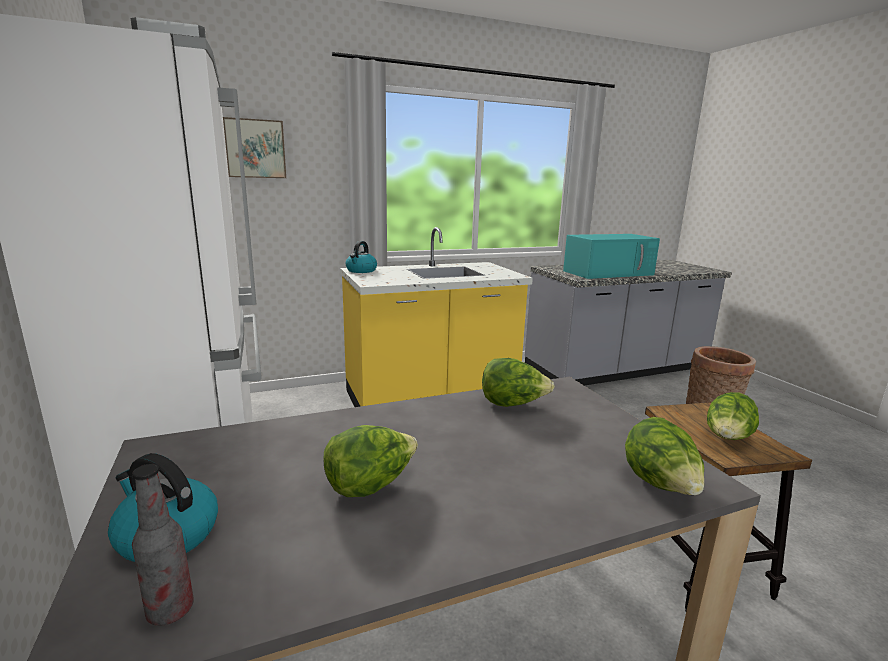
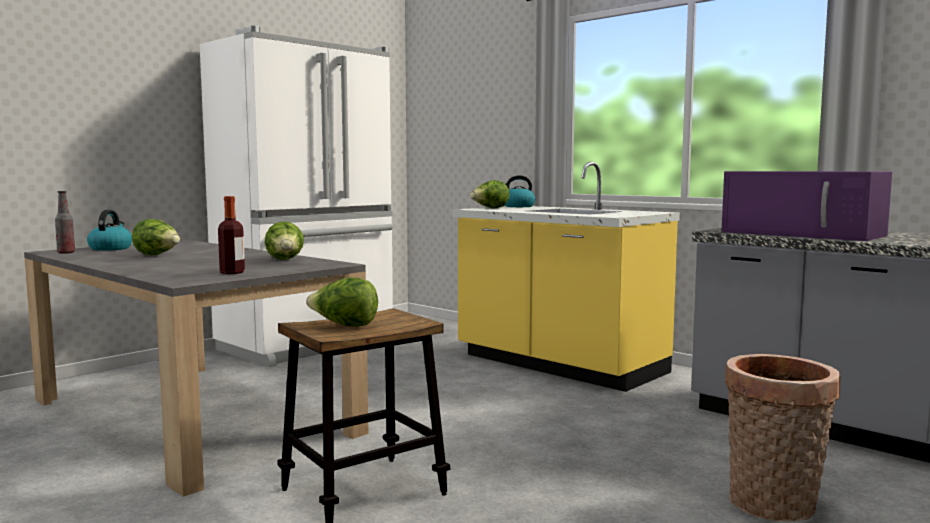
camera: 65 degrees right, 10 degrees down
picture [223,117,286,178] -> none
turquoise microwave [563,234,660,279] -> purple microwave [721,171,892,241]
lettuce [625,417,704,495] -> lettuce moved to [470,180,509,209]
none -> bottle [218,196,245,274]

